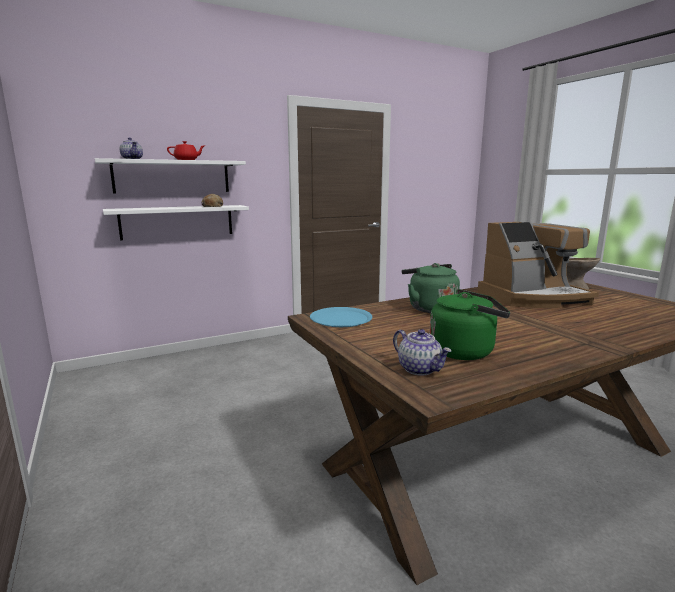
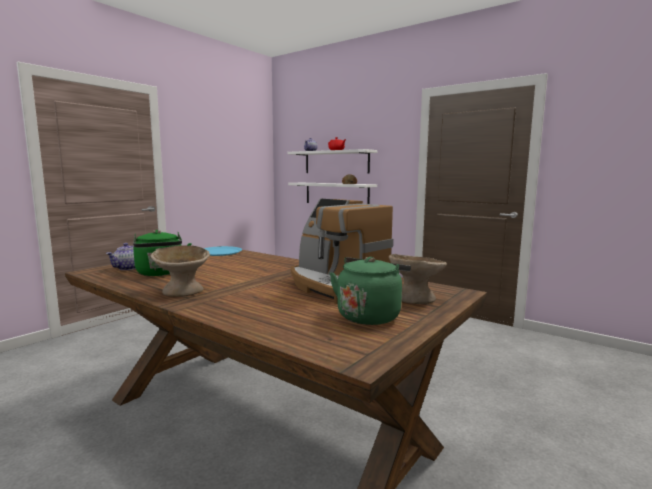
camera: 65 degrees right, 5 degrees down
green kettle [402,263,460,313] -> green kettle moved to [330,257,411,325]
none -> beige bowl [151,245,210,297]

